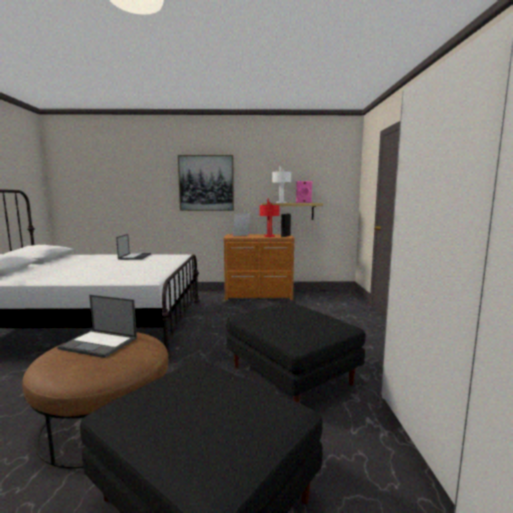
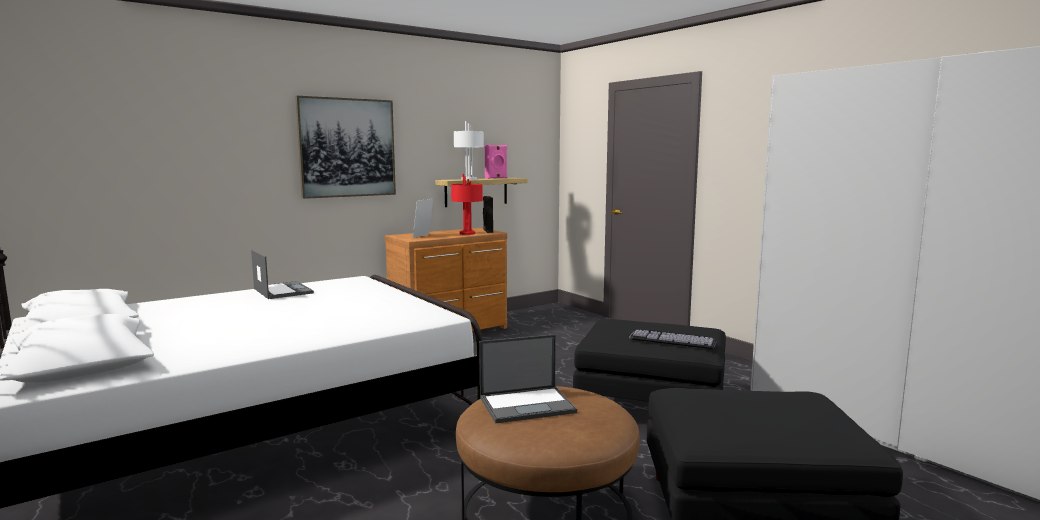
camera: 35 degrees left, 0 degrees up
none -> keyboard [629,329,717,349]

